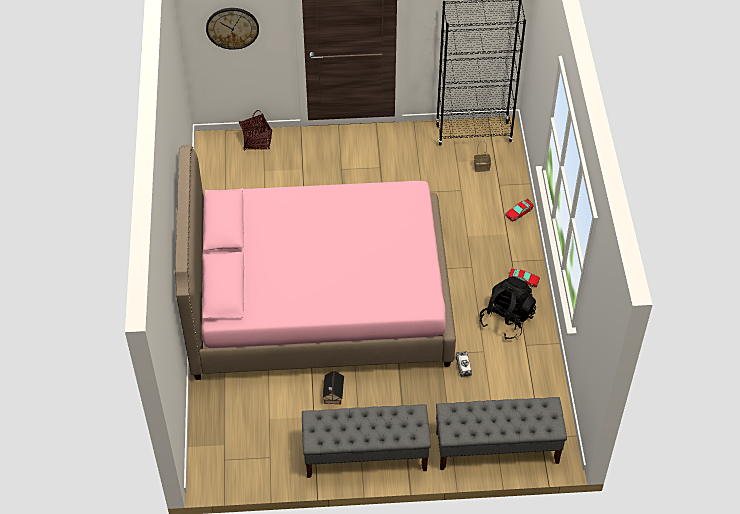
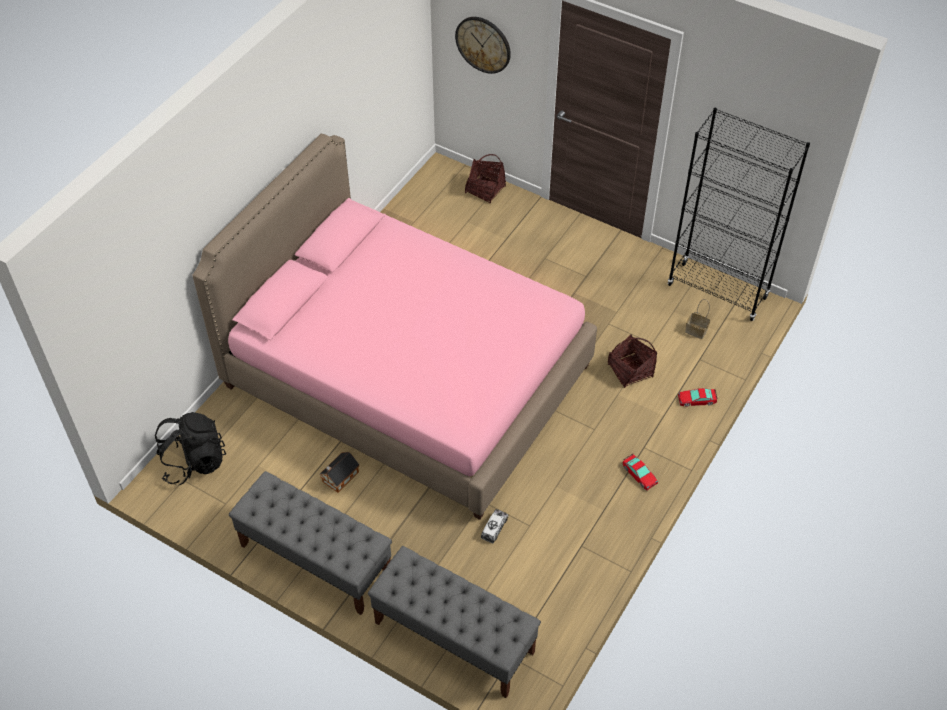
camera: 35 degrees right, 0 degrees up
black backpack [480,276,536,340] -> black backpack moved to [155,412,226,485]
none -> basket [608,334,657,388]

